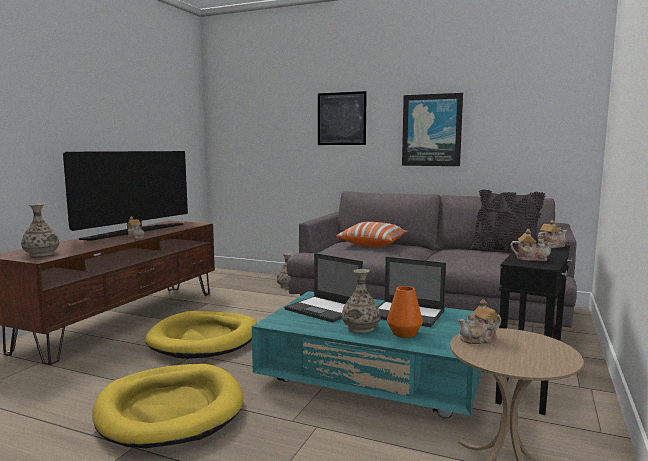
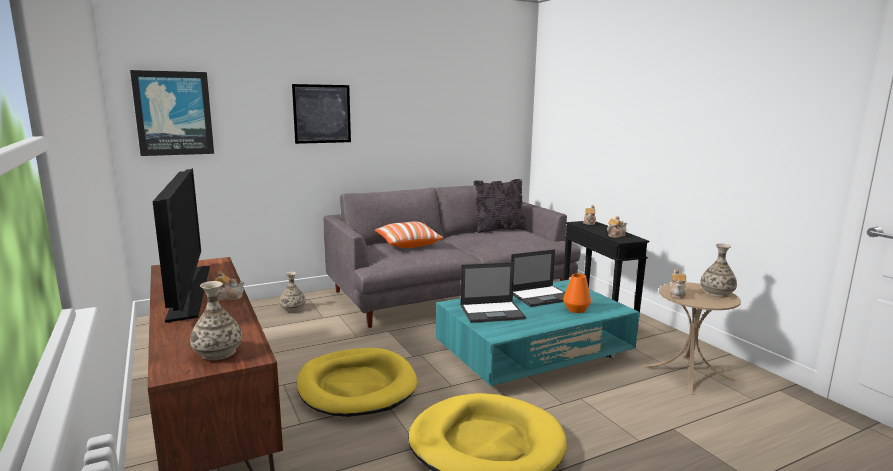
camera: 50 degrees left, 5 degrees up
vase [342,269,381,333] -> vase moved to [701,244,737,298]
picture [402,93,463,166] -> picture moved to [130,70,214,156]

